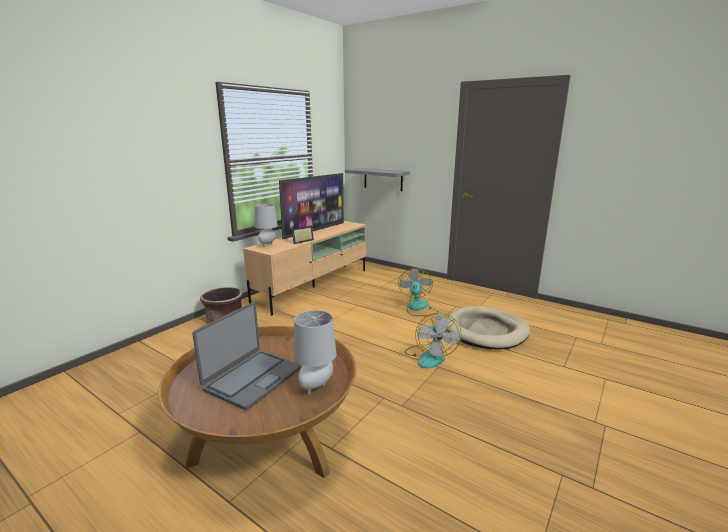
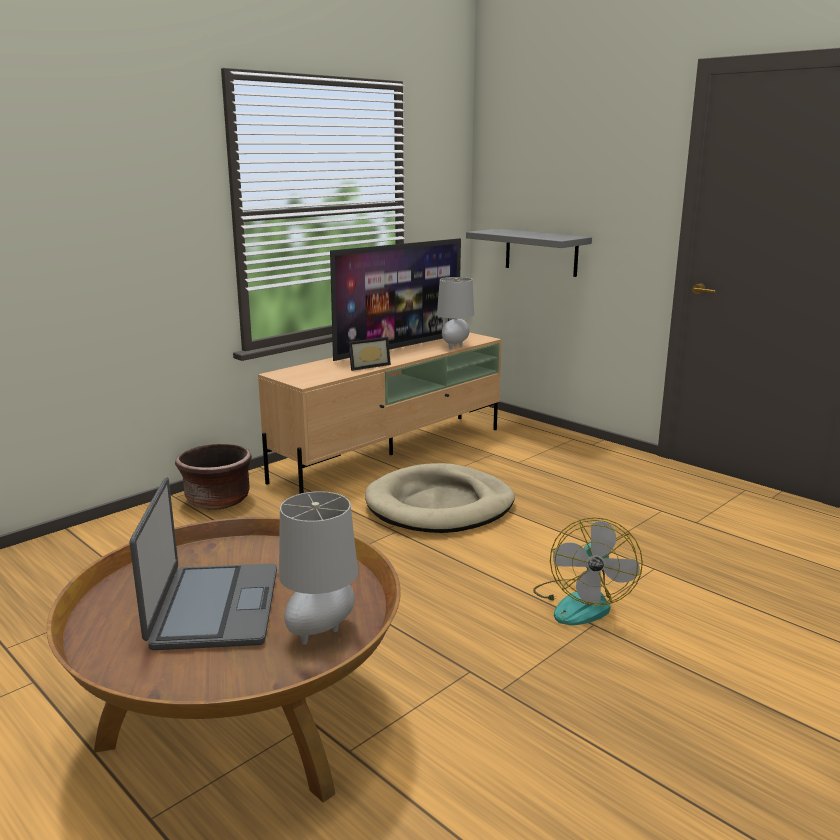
camera: 10 degrees right, 0 degrees up
laptop [192,302,301,410] -> laptop turned 45 degrees counterclockwise [130,477,277,650]
grey table lamp [254,203,278,247] -> grey table lamp moved to [437,277,474,350]
fan [398,268,439,316] -> none
beige dog bed [446,306,530,350] -> beige dog bed moved to [365,463,515,533]

